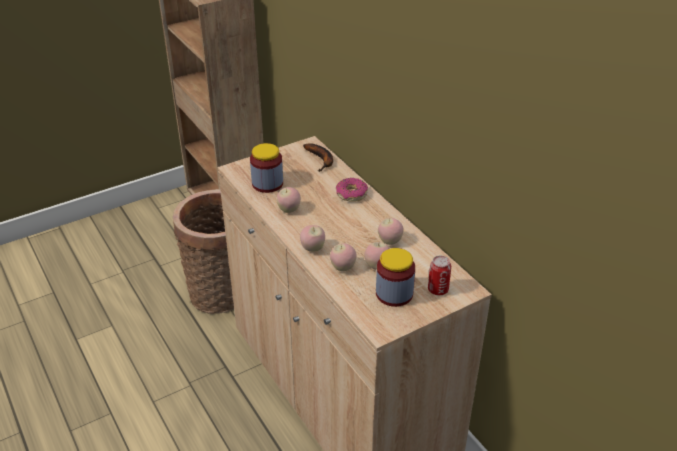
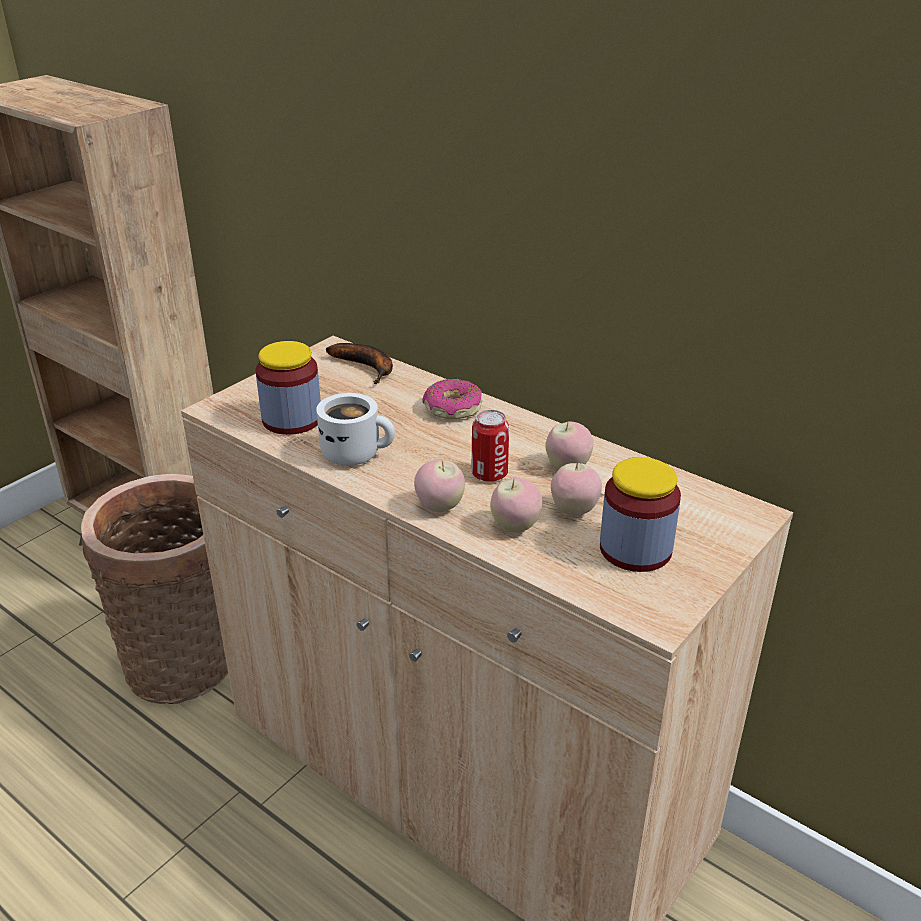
camera: 20 degrees left, 5 degrees down
apple [277,187,301,213] -> white mug [316,393,395,465]
can [428,256,451,295] -> can moved to [472,410,509,482]

